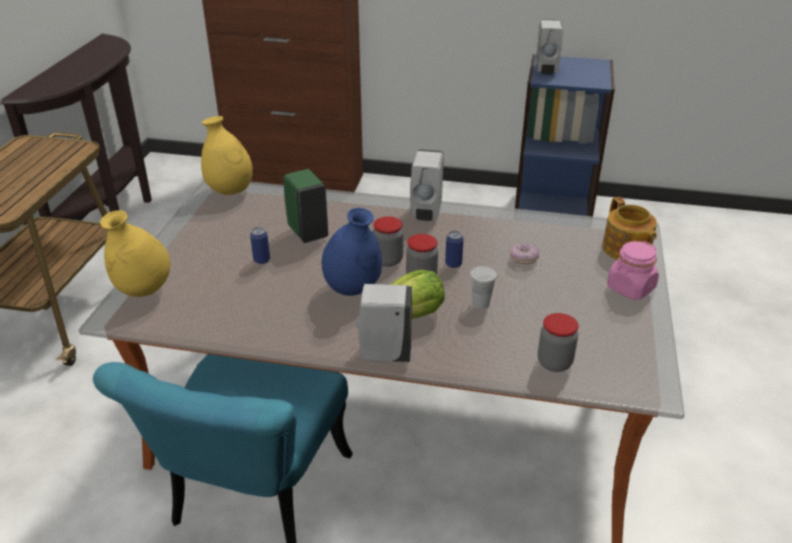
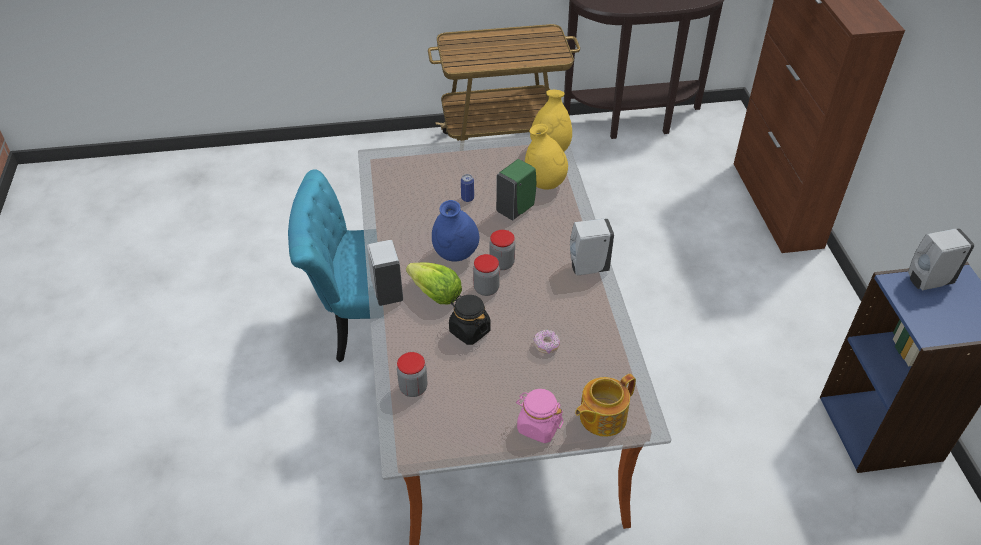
camera: 70 degrees right, 10 degrees up
yellow vase [100,210,170,297] -> yellow vase moved to [525,124,568,190]
can [445,231,464,268] -> none
white cup [470,266,497,309] -> black jar [449,295,491,345]

